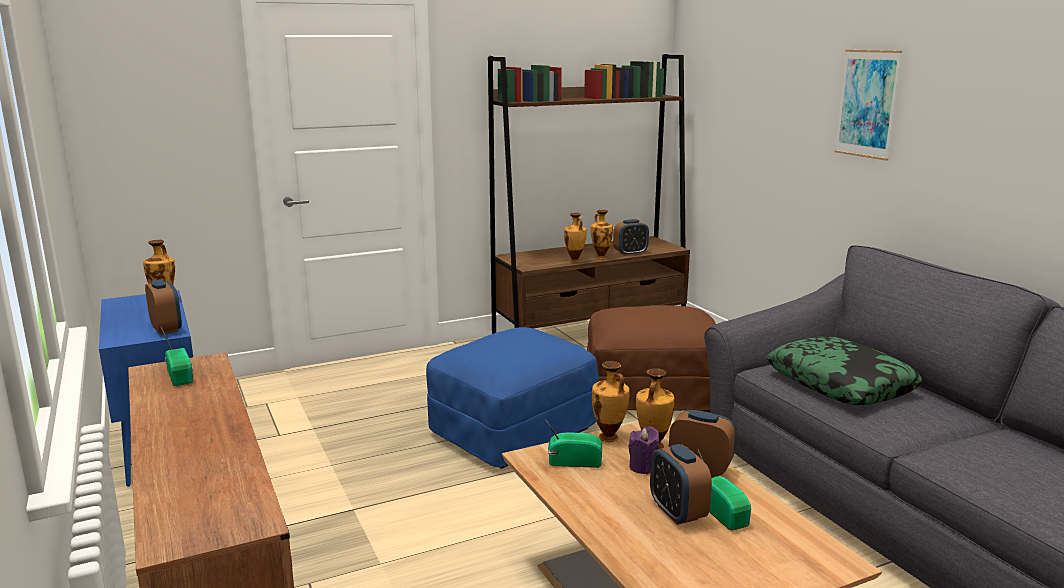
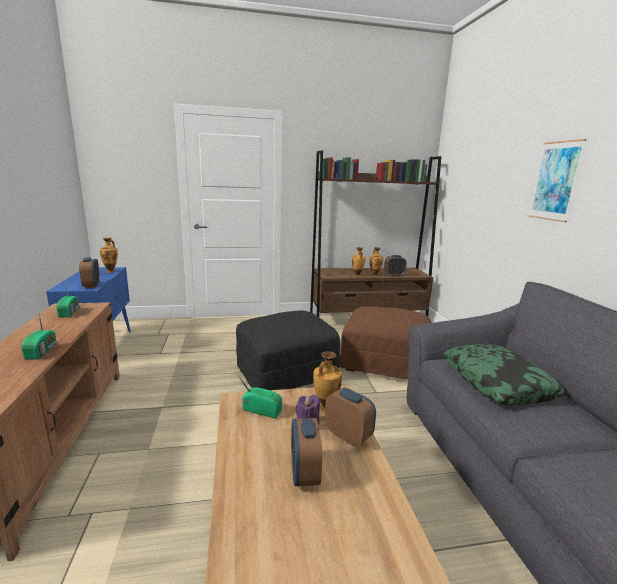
camera: 15 degrees right, 0 degrees up
blue ottoman [426,327,599,469] -> black ottoman [236,311,341,390]
vase [592,361,630,442] -> none
radio [698,450,751,531] -> radio moved to [21,314,57,360]

